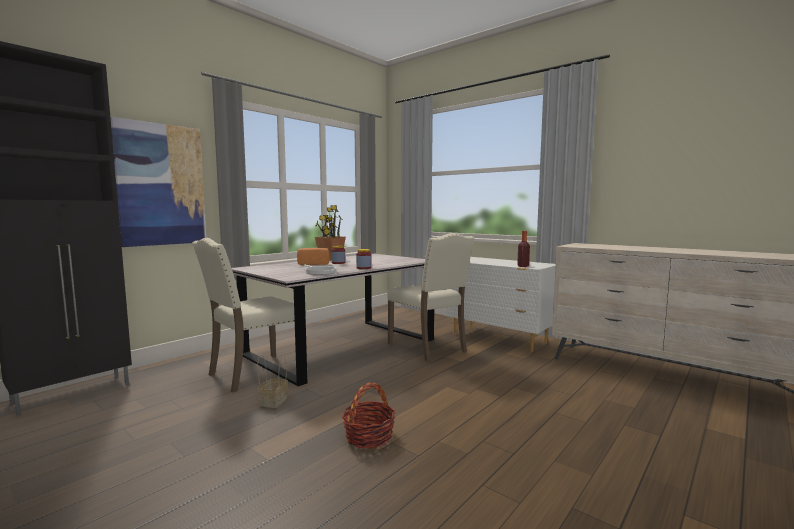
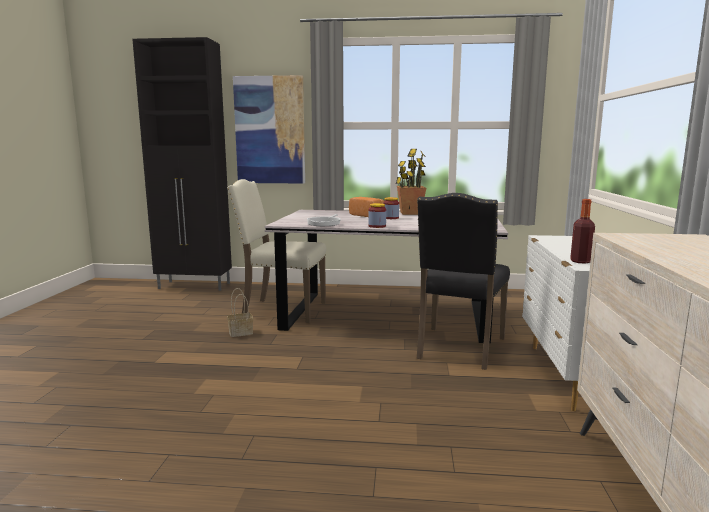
camera: 55 degrees right, 5 degrees up
basket [342,382,395,449] -> none
beige chair [387,233,475,361] -> black chair [417,193,510,370]

